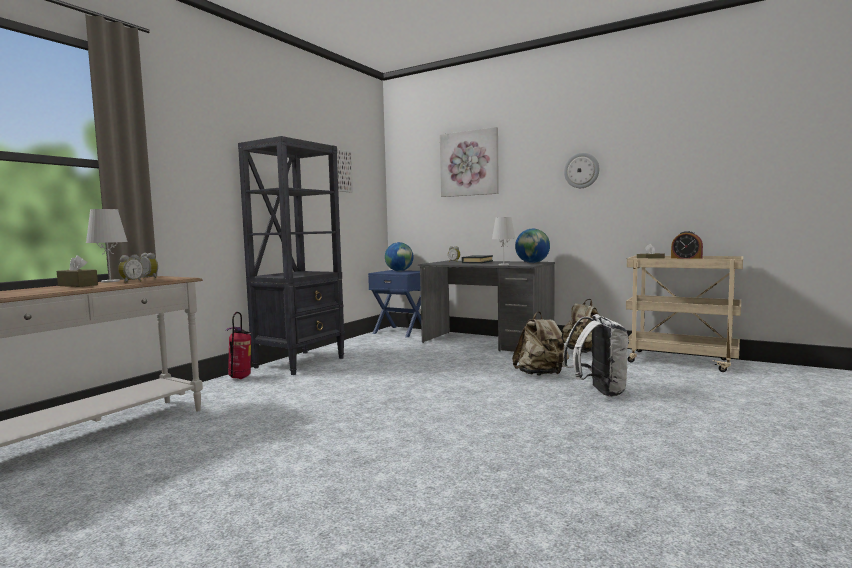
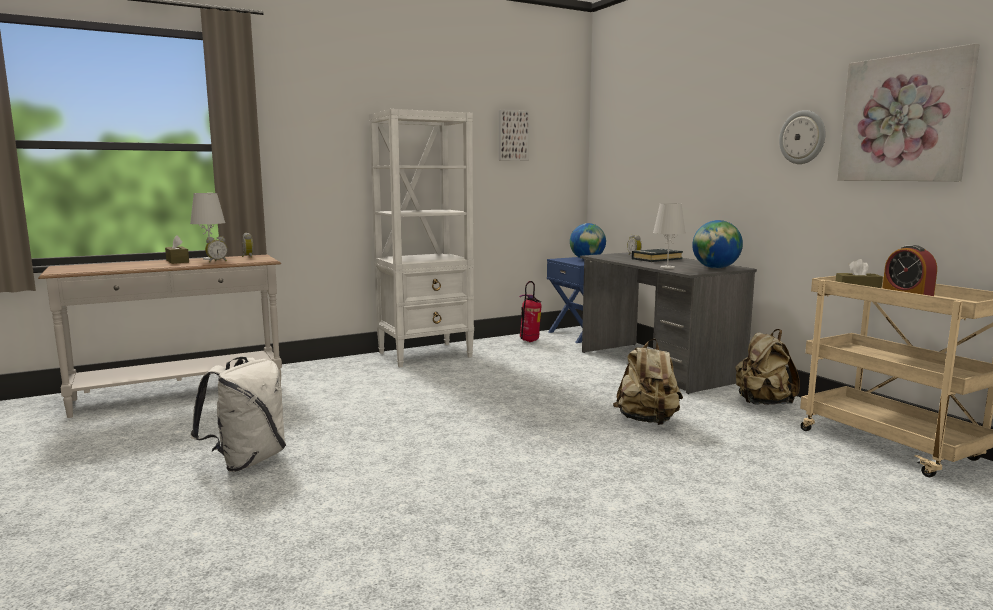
camera: 30 degrees right, 5 degrees up
fire extinguisher [226,312,252,379] -> fire extinguisher moved to [519,281,541,342]
black bookcase [238,136,345,375] -> white bookcase [369,109,474,368]
picture [440,127,499,197] -> picture moved to [837,43,980,181]
white backpack [562,314,629,397] -> white backpack moved to [191,357,286,472]

